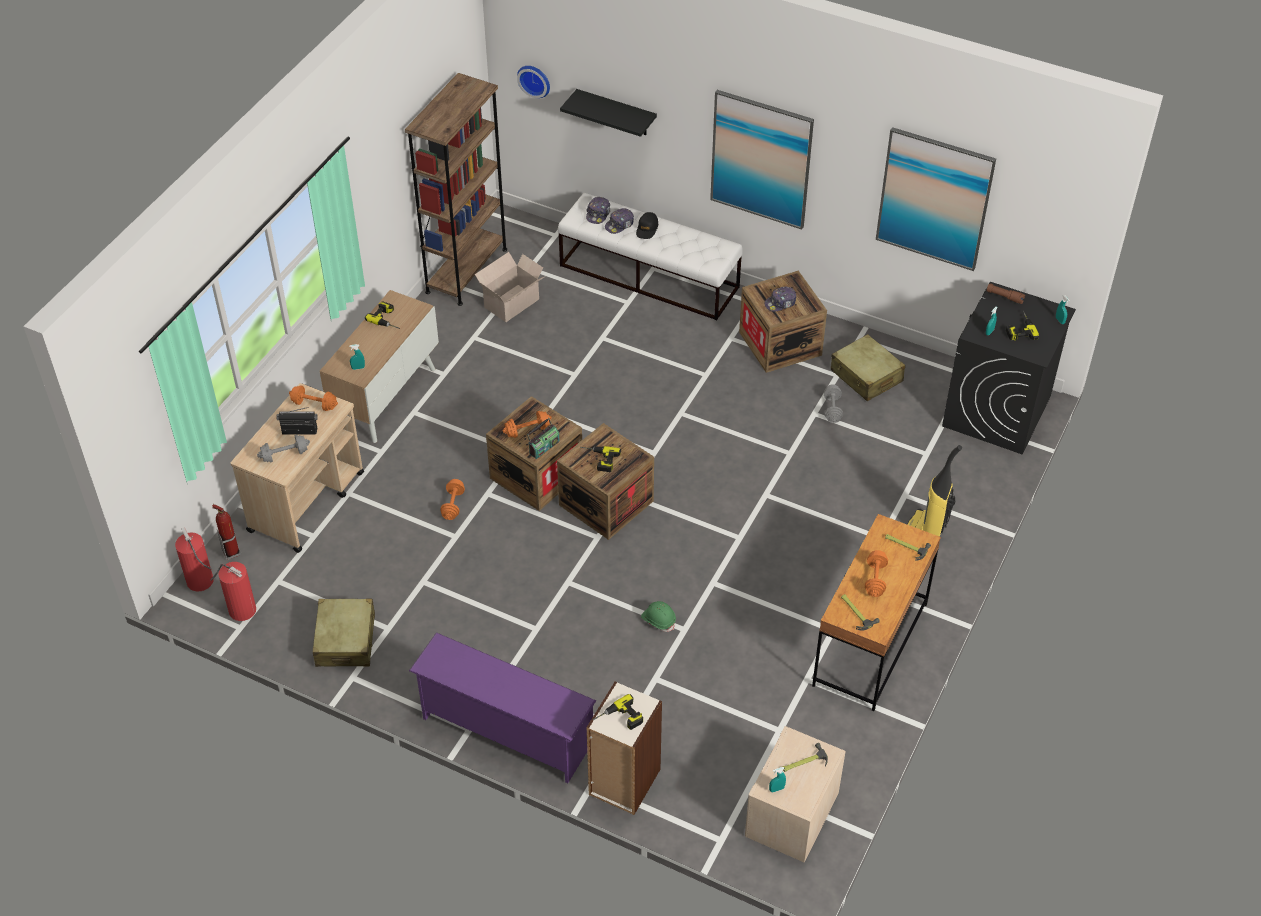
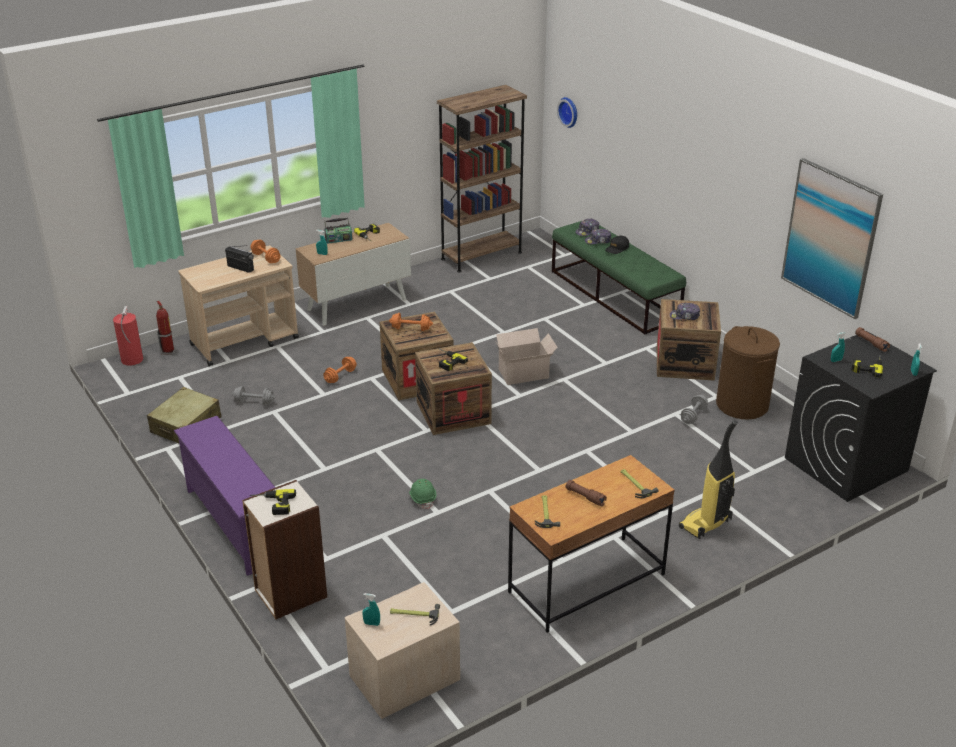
camera: 30 degrees right, 15 degrees down
fire extinguisher [210,562,256,621] -> none
grey dumbbell [257,435,310,463] -> grey dumbbell moved to [232,386,275,405]
cardboard box [475,252,544,322] -> cardboard box moved to [496,328,558,385]
radio [527,418,559,459] -> radio moved to [324,218,352,244]
white bench [558,193,743,320] -> green bench [552,221,686,335]
black shelf [560,89,657,137] -> none
picture [710,90,814,230] -> none
beige suitcase [831,334,905,401] -> brown laundry basket [716,326,780,419]
orange dumbbell [865,550,888,597] -> brown flashlight [566,480,607,506]

